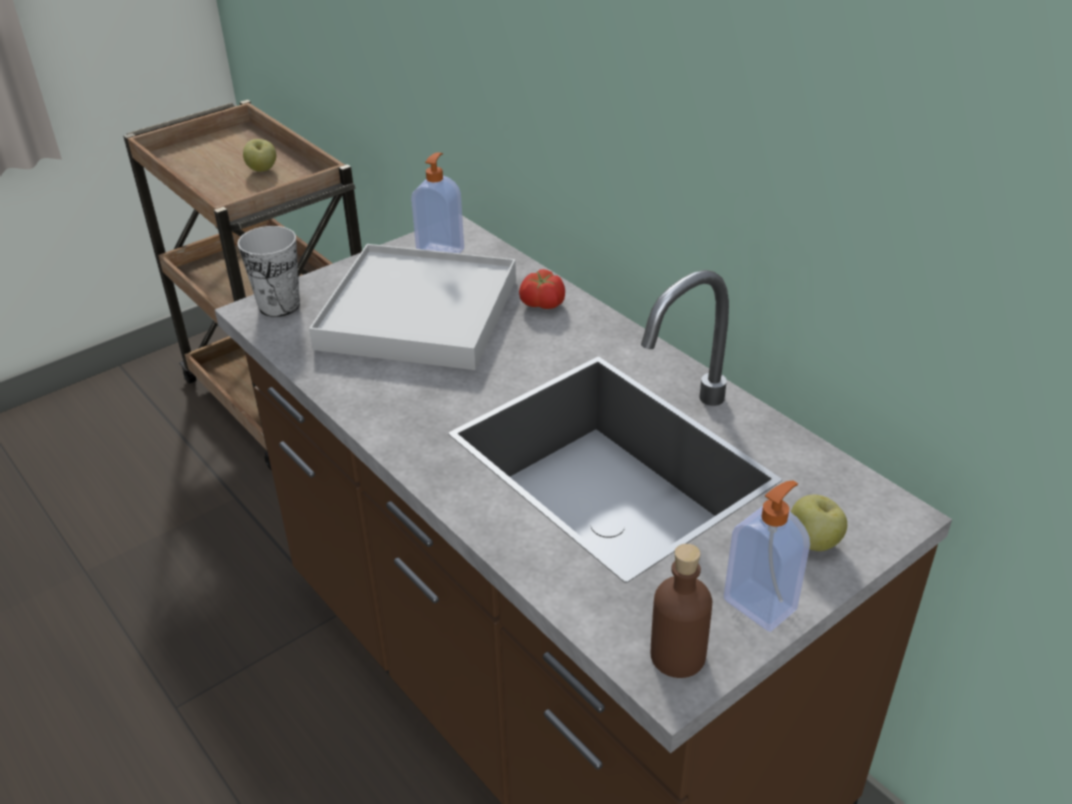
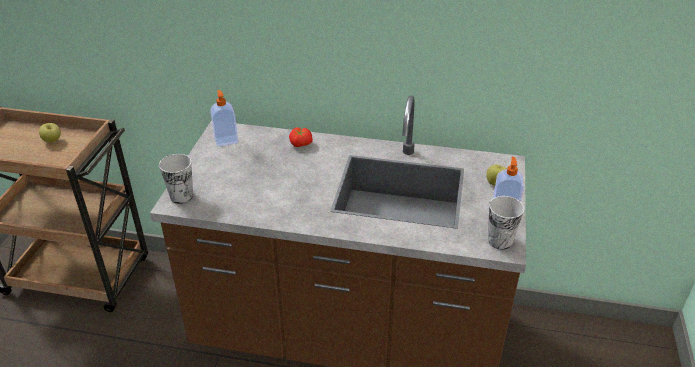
camera: 40 degrees left, 0 degrees up
white tray [309,244,516,370] -> none
brown bottle [651,544,712,678] -> cup [488,196,524,250]

